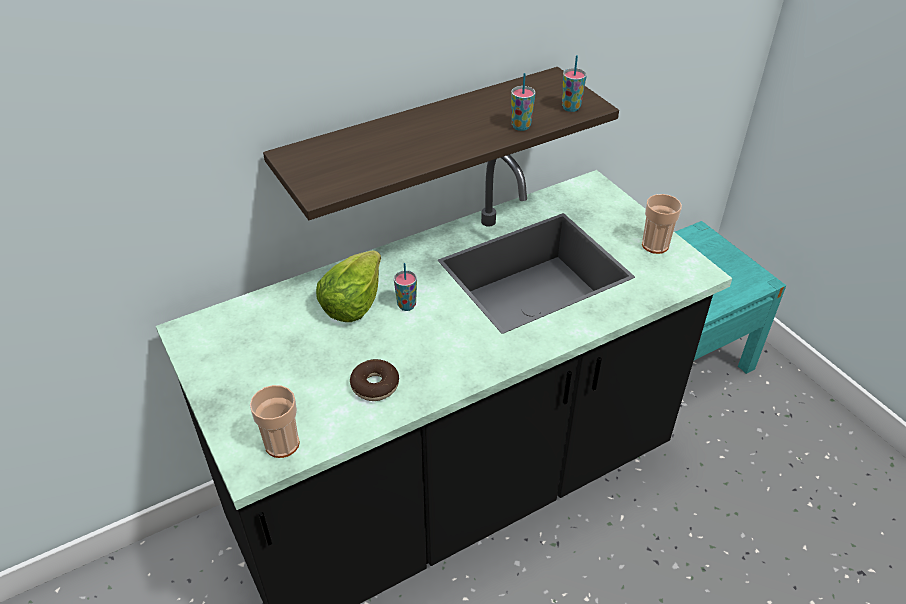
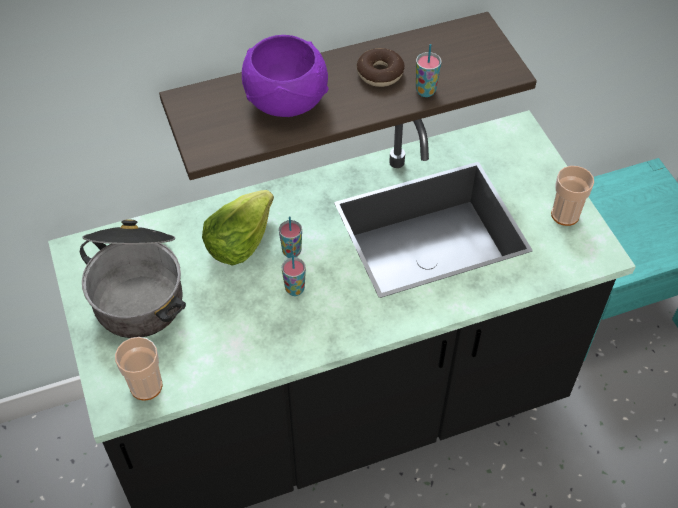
camera: 10 degrees right, 10 degrees up
donut [350,359,399,401] -> donut moved to [357,48,404,87]
cup [562,55,587,112] -> cup moved to [281,255,306,296]
none -> cooking pot [80,220,186,338]
none -> purple bowl [242,35,329,117]

